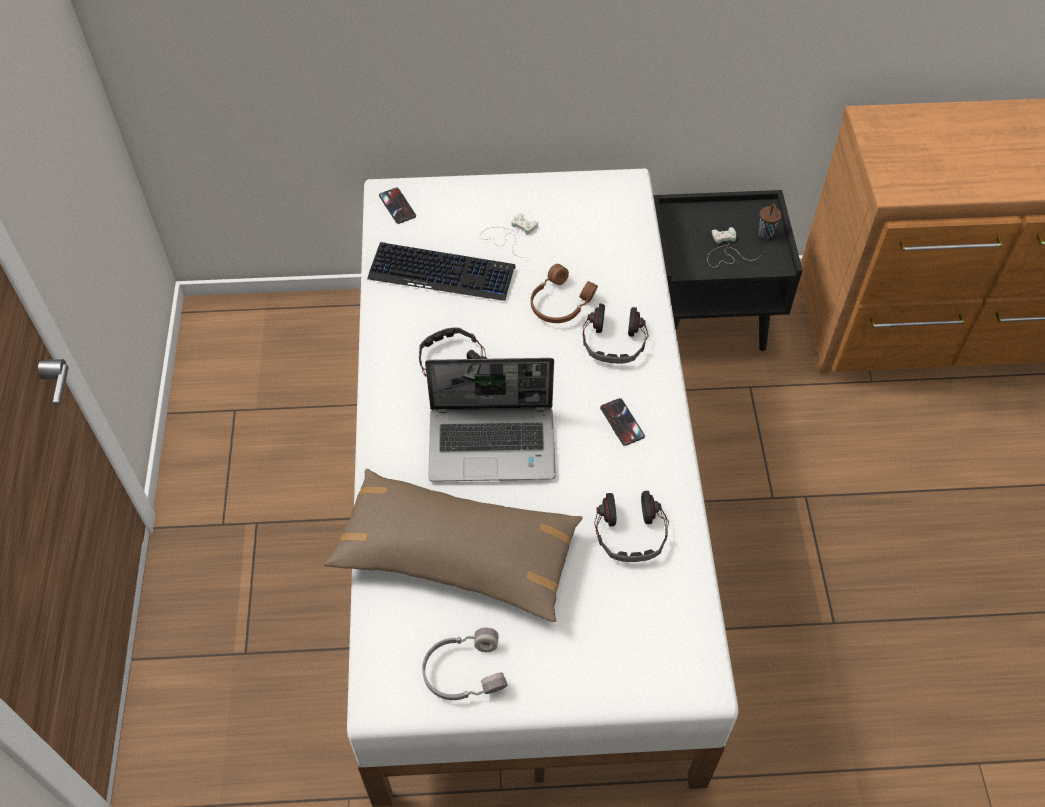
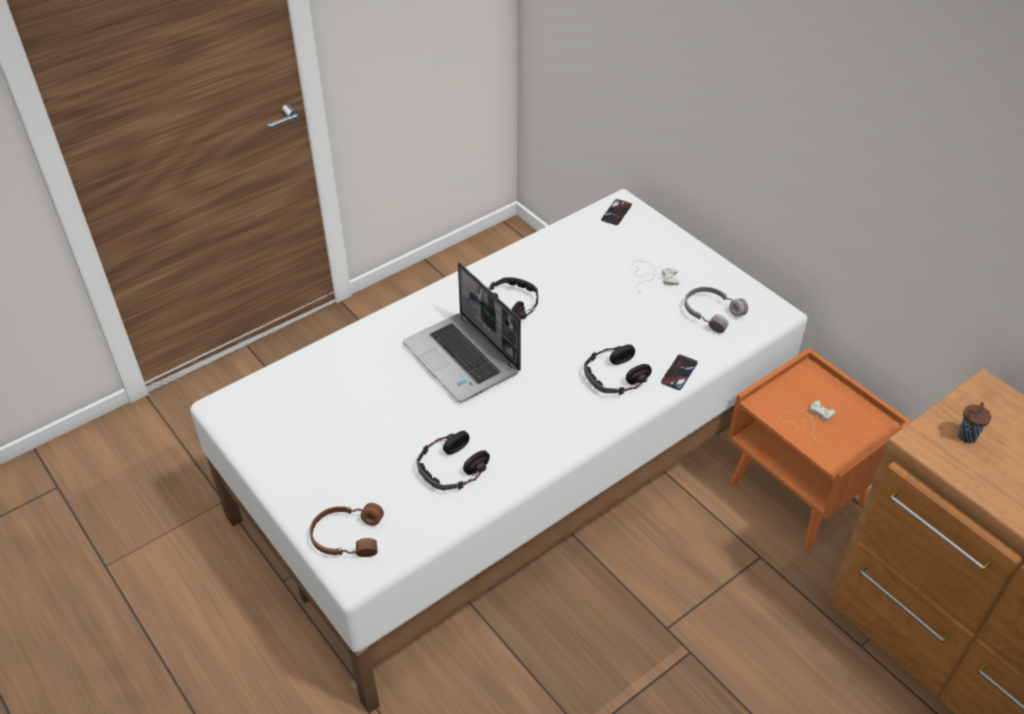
camera: 55 degrees right, 10 degrees down
brown pillow [324,469,583,622] -> none
keyboard [367,242,515,301] -> none
grey headphones [422,628,508,700] -> grey headphones moved to [685,287,748,333]
brown headphones [531,264,598,323] -> brown headphones moved to [310,503,384,557]
phone [600,398,645,446] -> phone moved to [661,355,698,390]
black nightstand [653,190,803,351] -> orange nightstand [728,348,912,549]
brown cup [758,204,782,239] -> brown cup moved to [958,402,992,443]

